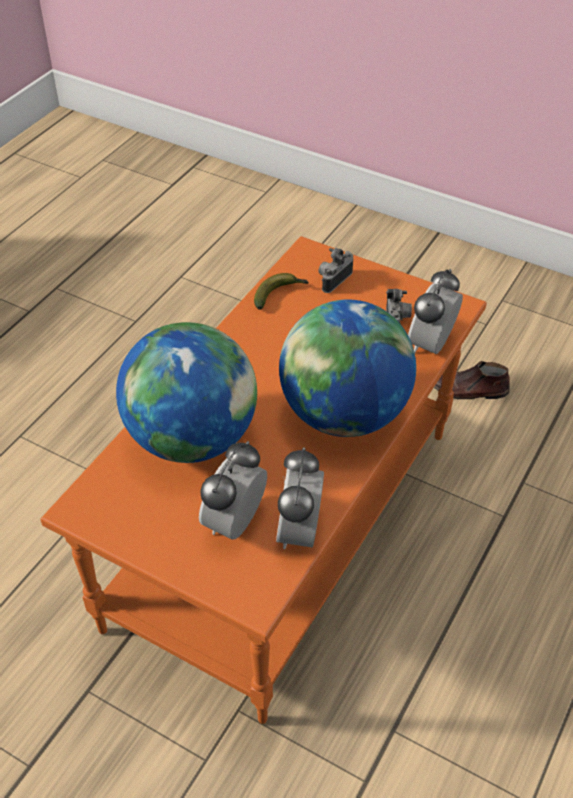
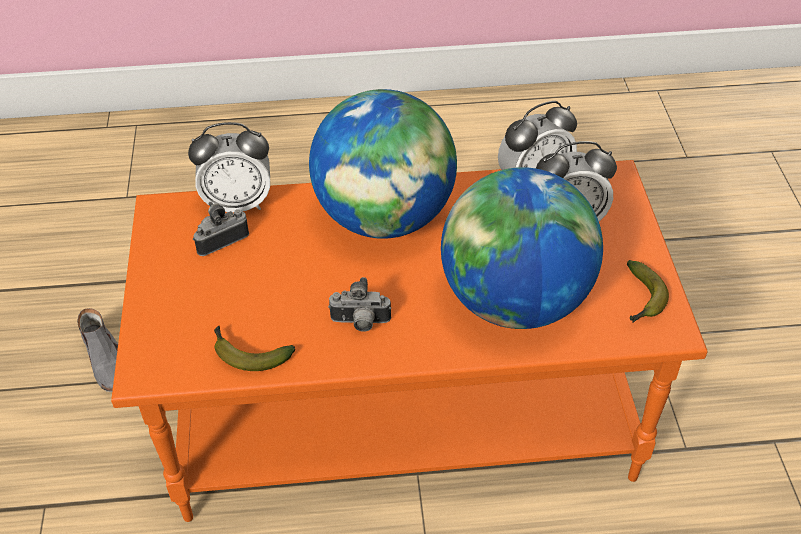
camera: 125 degrees left, 0 degrees up
camera [319,248,353,293] -> camera moved to [328,277,391,332]
brown shoe [434,361,510,399] -> grey shoe [77,308,118,392]
none -> banana [627,260,669,323]

